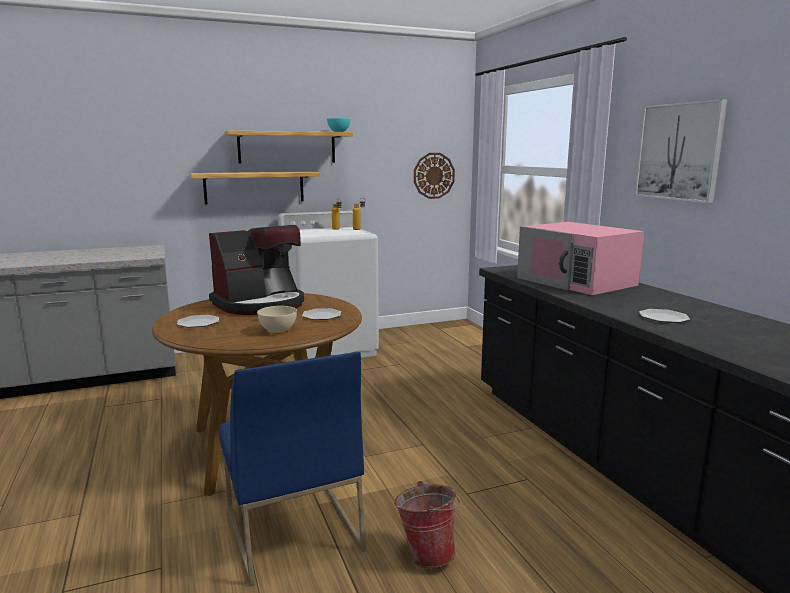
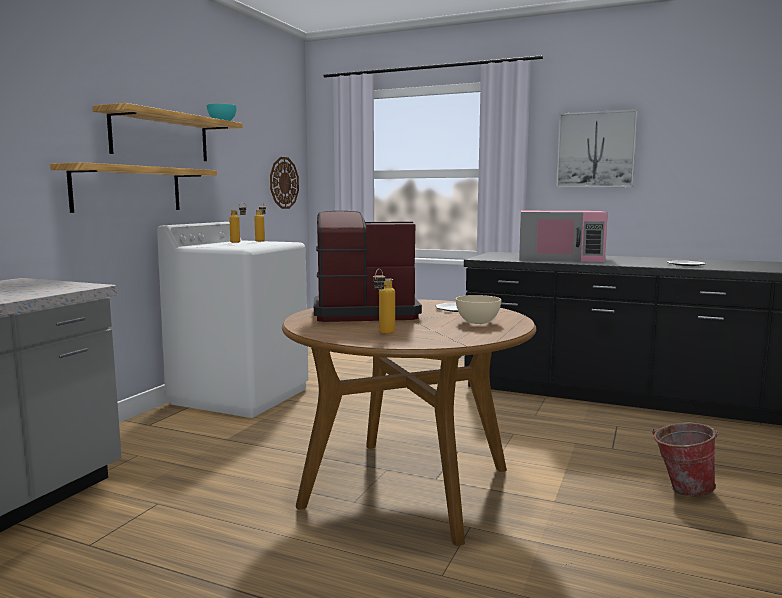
camera: 45 degrees left, 5 degrees down
plate [177,315,219,328] -> bottle [373,269,395,334]
coffee machine [209,225,304,315] -> coffee machine turned 105 degrees counterclockwise [314,211,422,322]
blue chair [219,352,366,586] -> none

